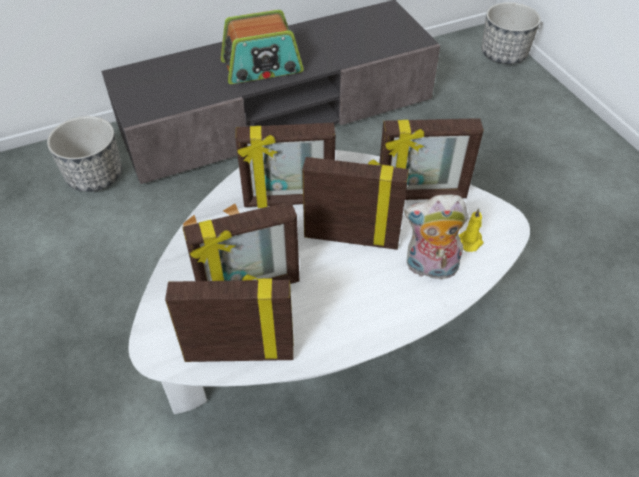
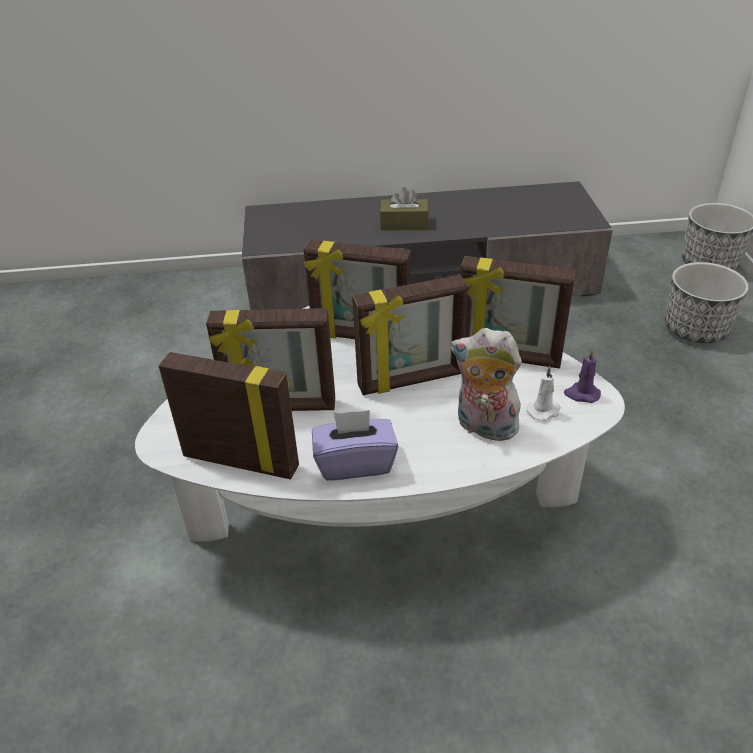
camera: 20 degrees right, 10 degrees down
planter [47,116,122,192] -> planter moved to [665,262,749,343]
radio [221,10,303,84] -> brown tissue box [380,187,429,230]
picture frame [302,157,409,250] -> picture frame turned 135 degrees clockwise [352,275,468,395]
yellow candle [459,208,484,252] -> white candle [526,366,561,421]
none -> purple tissue box [312,410,398,481]
none -> purple candle [564,349,601,403]

